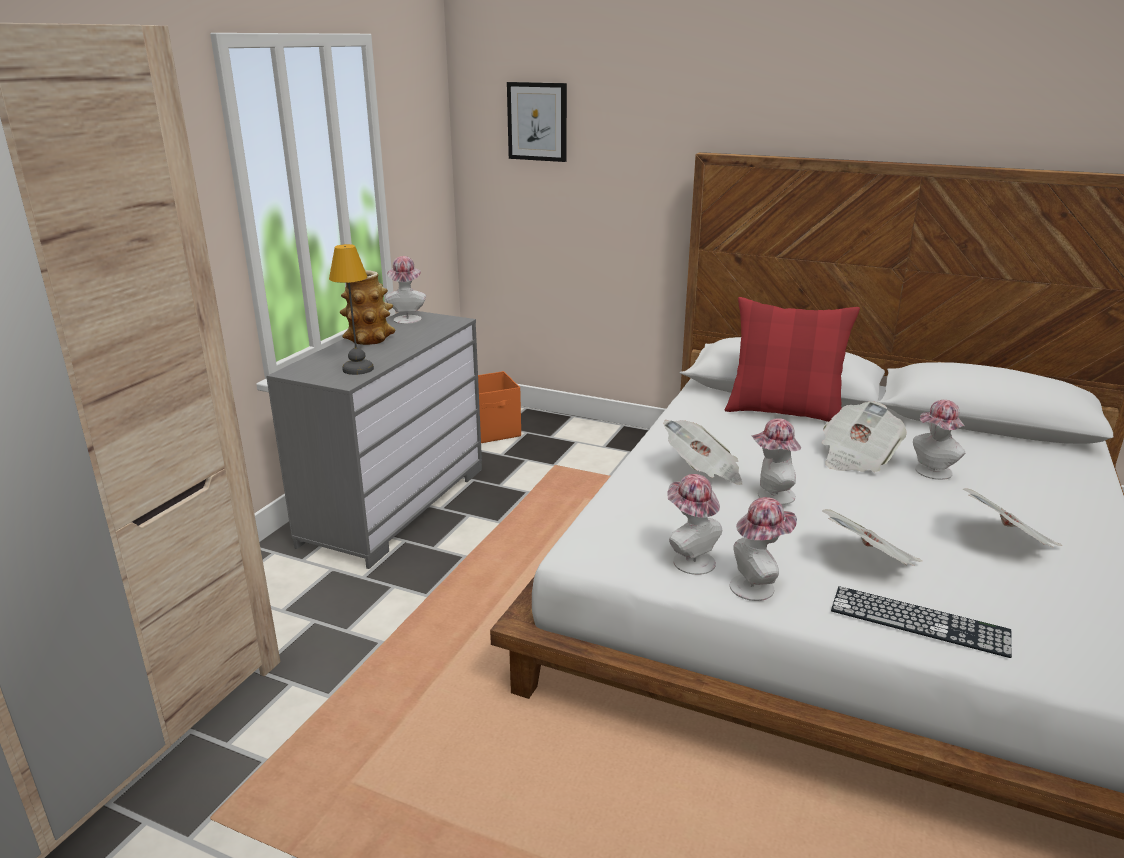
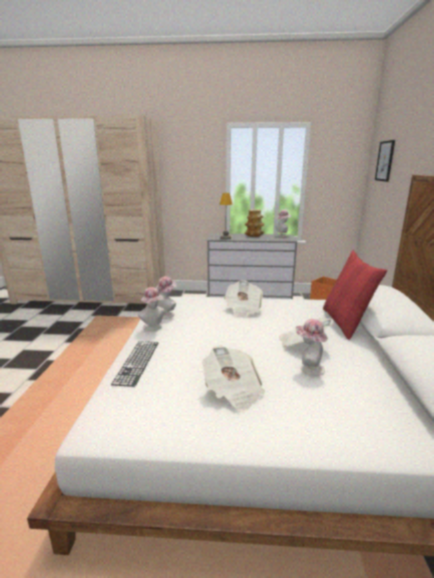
camera: 70 degrees right, 5 degrees down
hat [751,418,801,505] -> none
newspaper [822,509,922,566] -> none

